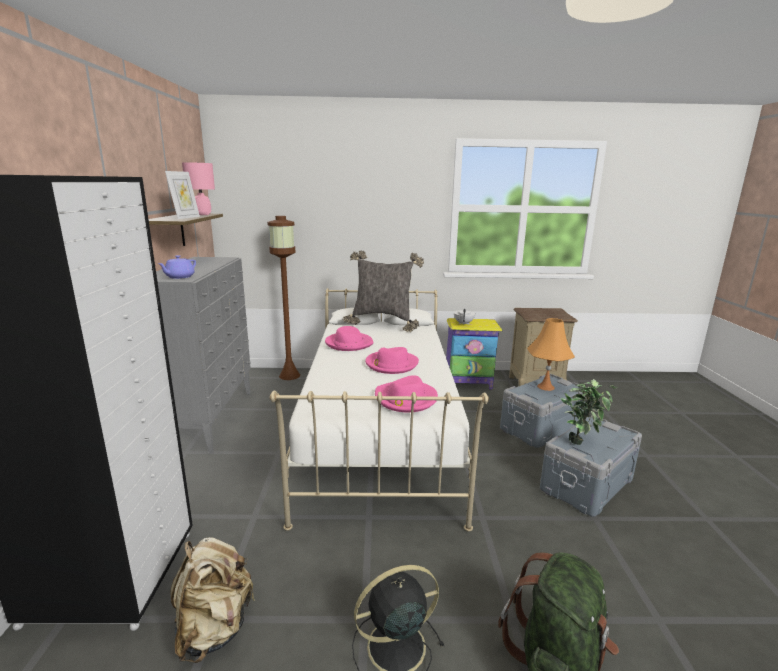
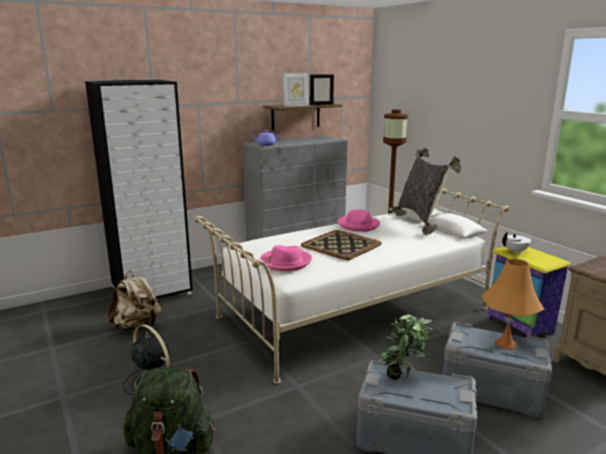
camera: 60 degrees right, 0 degrees up
pink table lamp [182,162,215,215] -> picture frame [310,74,334,105]
pink hat [365,347,419,374] -> tray [301,230,382,260]

